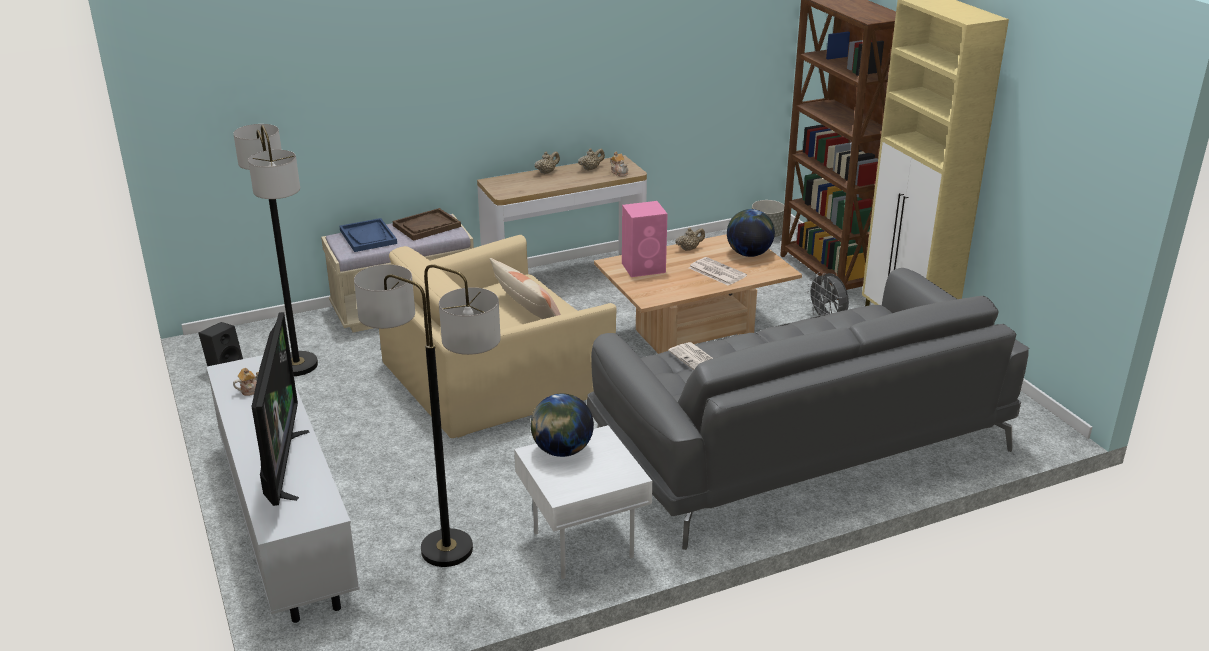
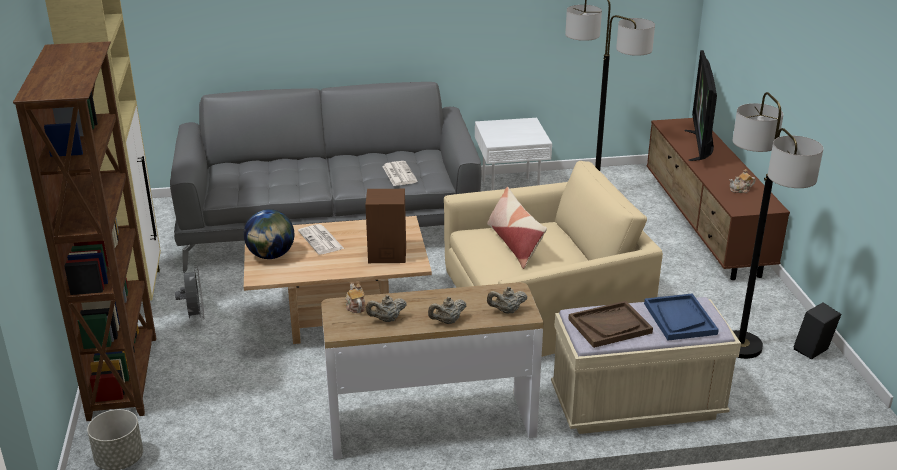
camera: 165 degrees left, 0 degrees up
white tv stand [206,355,360,623] -> brown tv stand [647,118,790,280]
globe [531,393,594,457] -> none
pink speaker [622,201,668,277] -> brown speaker [365,189,406,263]
beige teapot [675,228,705,251] -> beige teapot moved to [487,287,528,314]

